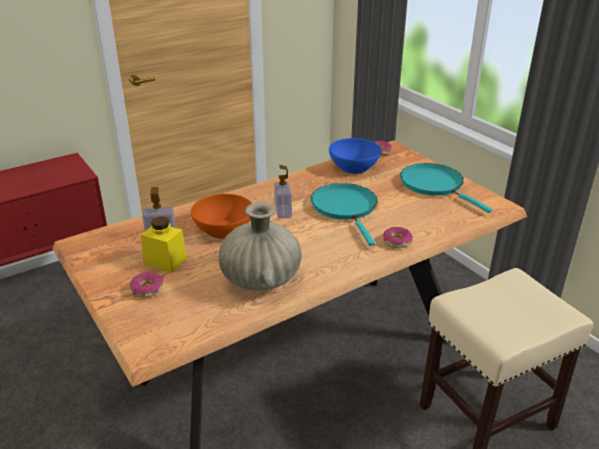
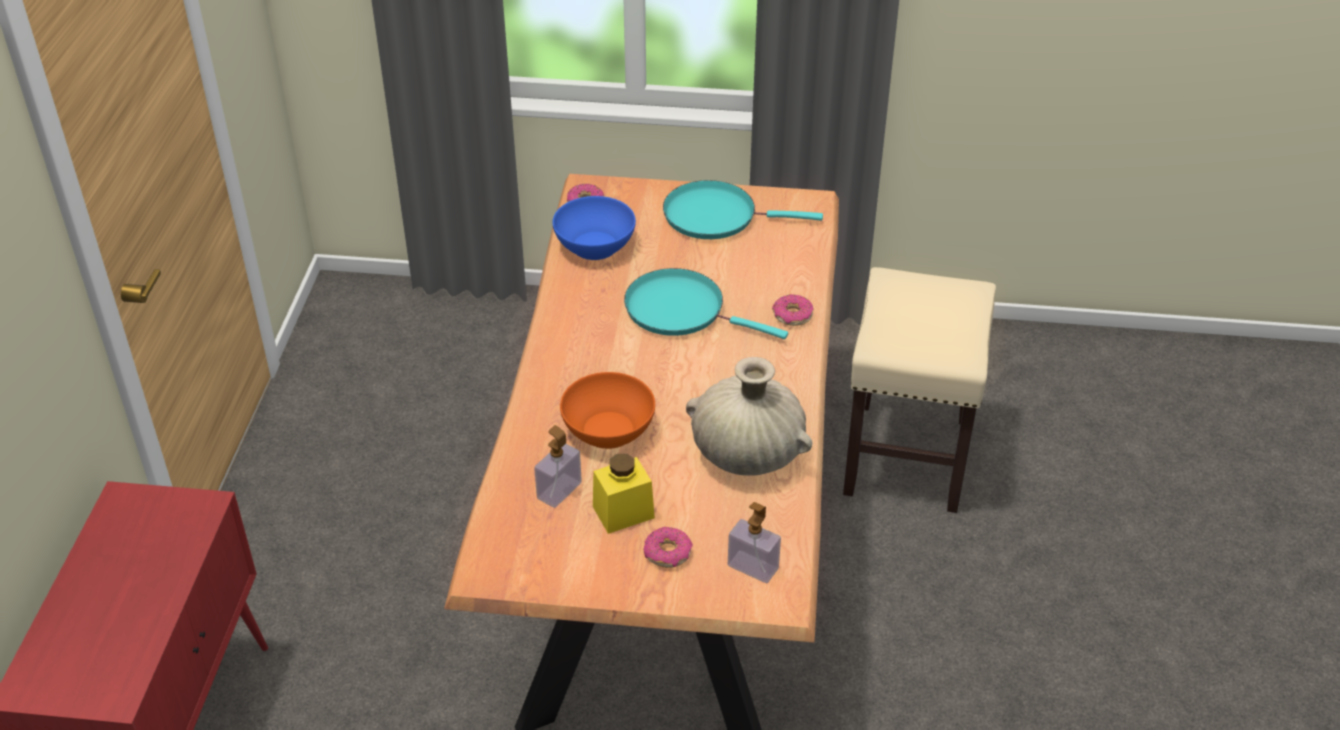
camera: 50 degrees left, 10 degrees up
soap dispenser [274,165,292,219] -> soap dispenser moved to [728,502,781,583]

